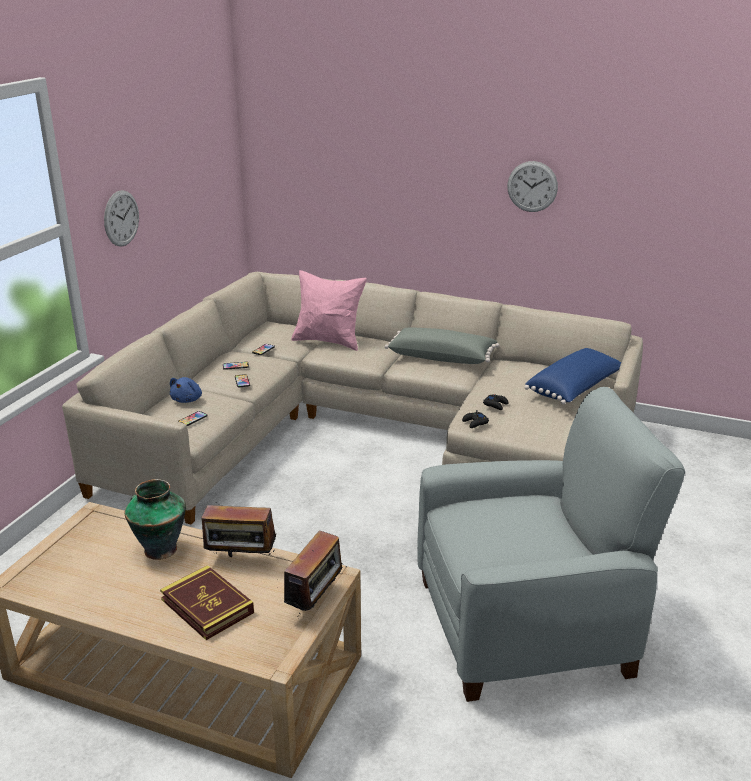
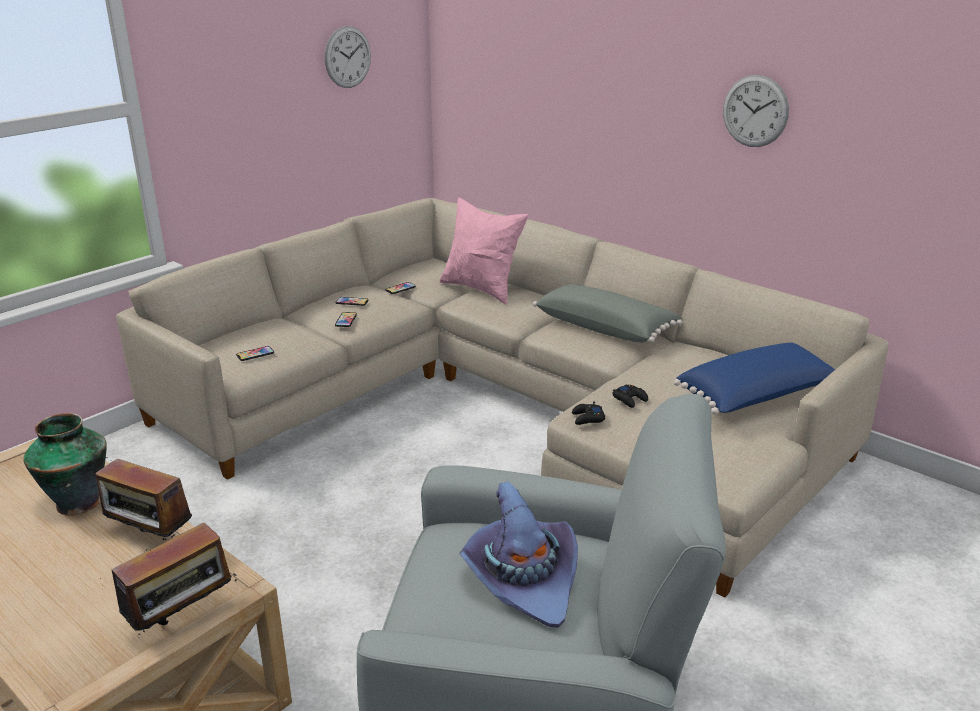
camera: 20 degrees right, 0 degrees up
wall clock [104,190,139,247] -> wall clock moved to [325,26,371,88]
book [160,565,254,640] -> none
blue plush toy [170,377,202,403] -> none
none -> purple hat [460,481,578,628]

